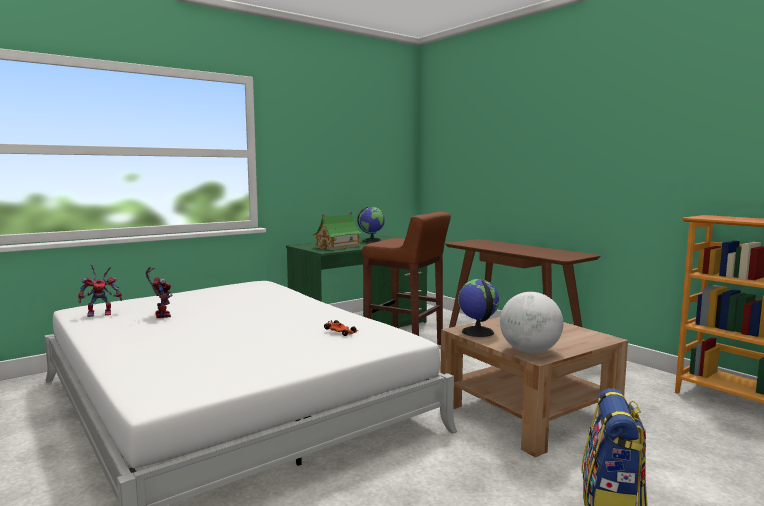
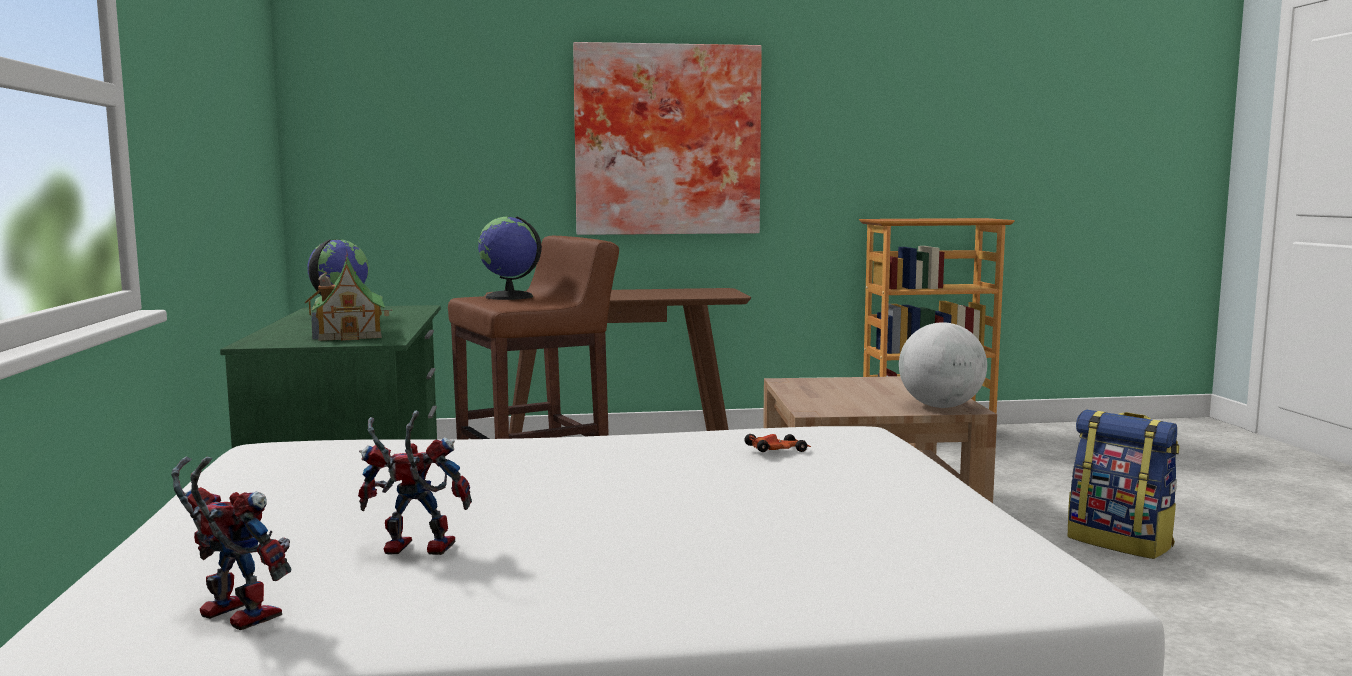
camera: 60 degrees left, 0 degrees up
toy robot [78,264,122,317] -> toy robot turned 60 degrees counterclockwise [171,457,291,630]
globe [458,279,499,337] -> globe moved to [478,216,542,300]
none -> picture [573,42,762,235]

